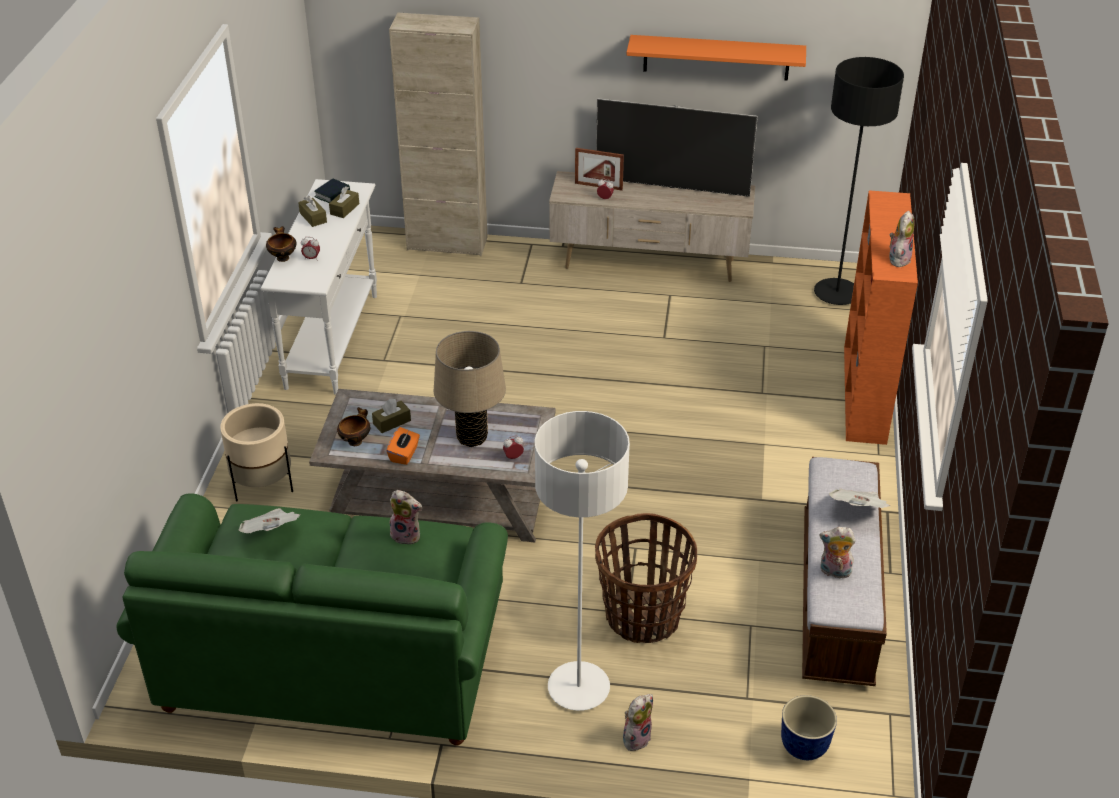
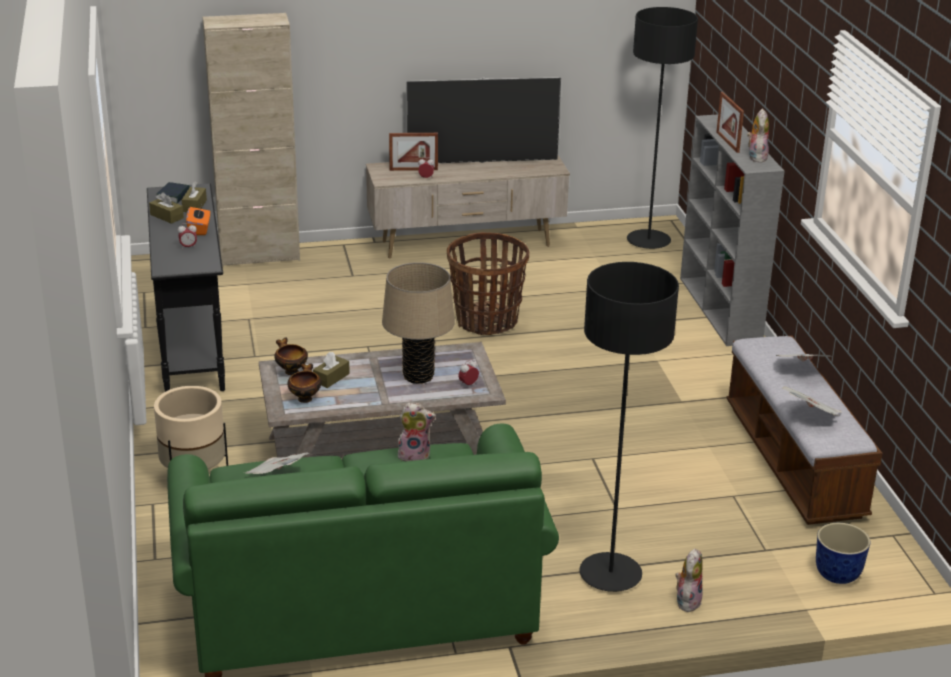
camera: 20 degrees left, 10 degrees down
white console table [260,179,377,395] -> black console table [147,184,225,392]
bowl [266,226,296,262] -> bowl moved to [274,337,308,375]
orange tissue box [387,427,420,465] -> orange tissue box moved to [186,205,210,235]
white floor lamp [535,411,630,711] -> black floor lamp [580,262,679,592]
basket [595,513,697,643] -> basket moved to [447,232,529,335]
orange shelf [627,35,806,81] -> none
plush toy [820,527,856,578] -> newspaper [782,386,842,416]
orange bookcase [844,190,918,445] -> grey bookcase [680,114,785,346]
none -> picture frame [716,92,744,153]

